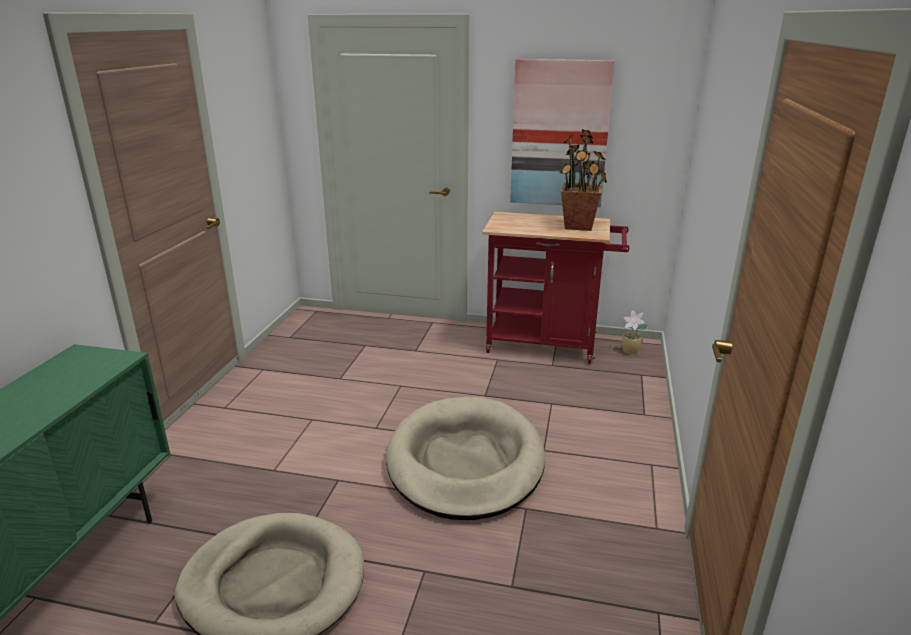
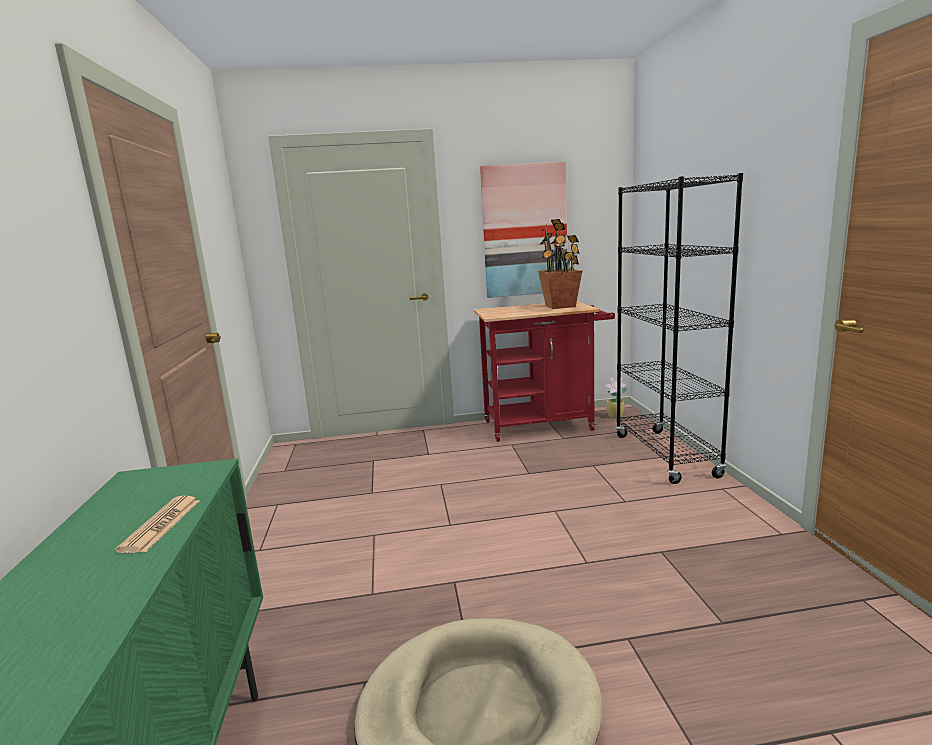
camera: 20 degrees left, 10 degrees down
beige dog bed [386,397,545,520] -> none
none -> newspaper [115,496,200,553]
none -> black bookcase [615,173,743,484]

